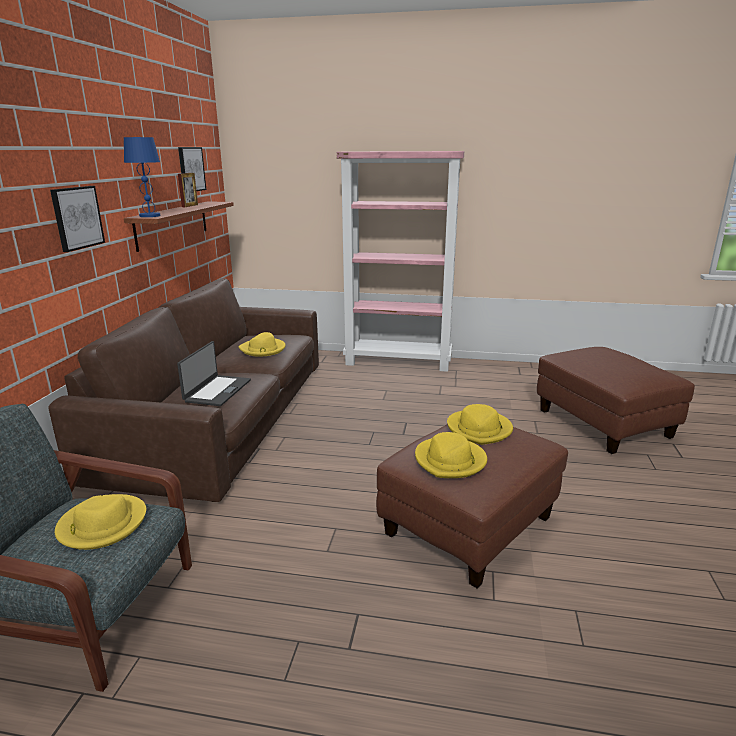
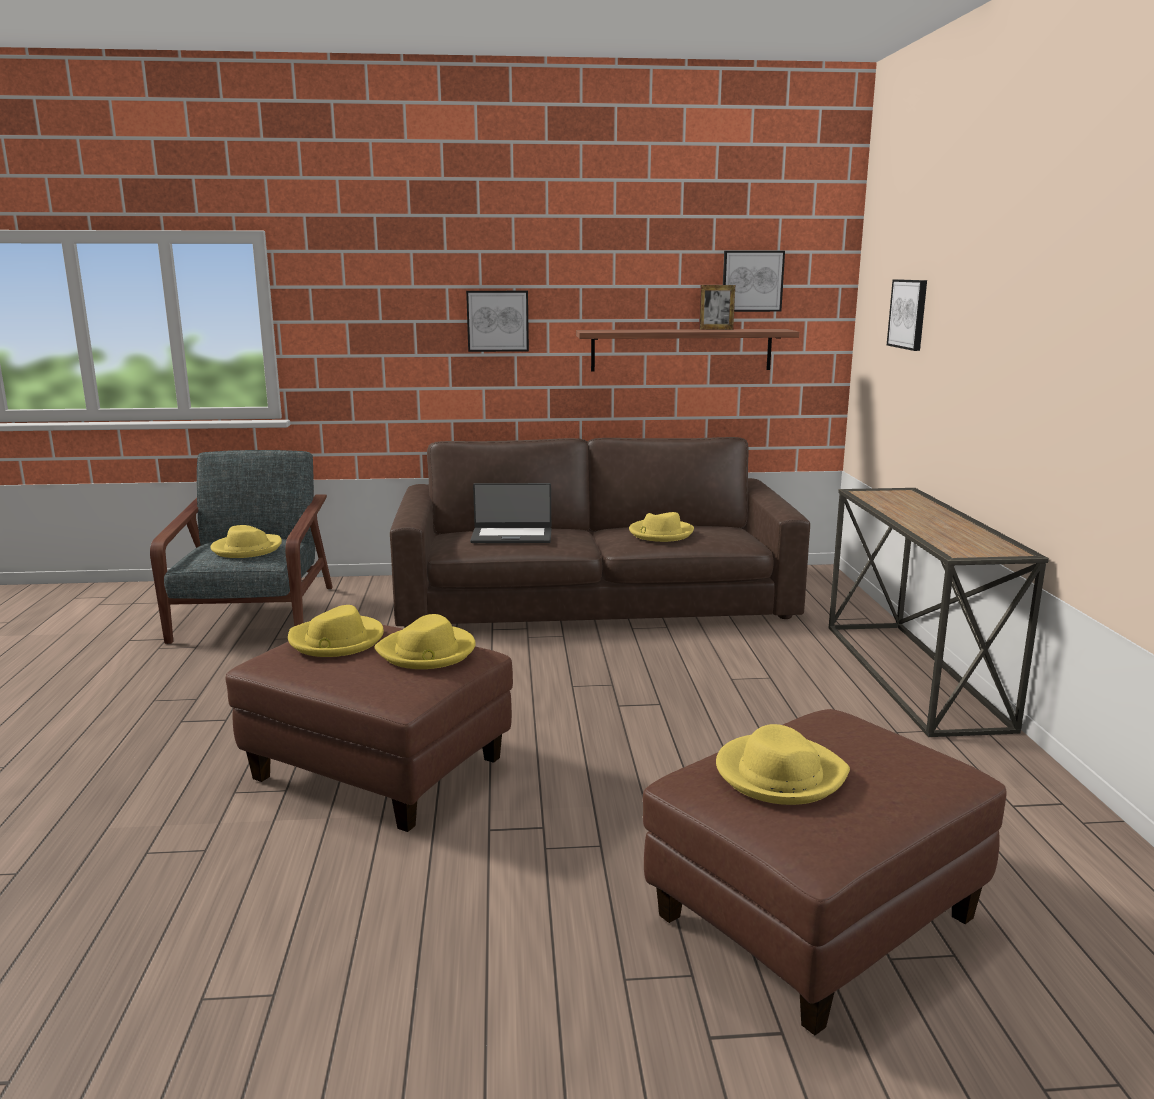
camera: 75 degrees right, 5 degrees down
blue table lamp [124,137,161,217] -> none
pink bookcase [337,151,464,372] -> console table [829,488,1049,737]
none -> yellow hat [716,724,850,805]
none -> picture [887,279,927,351]

